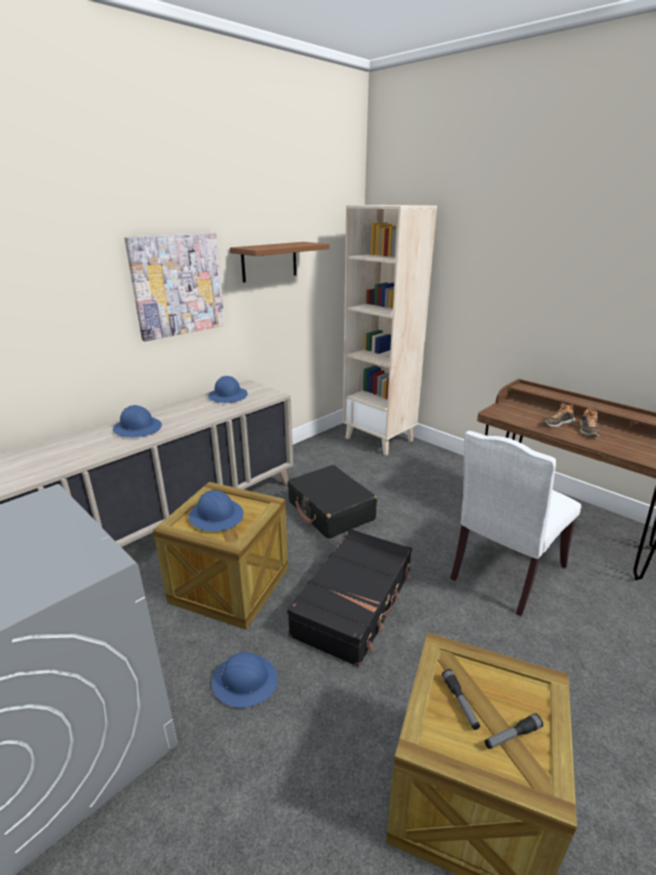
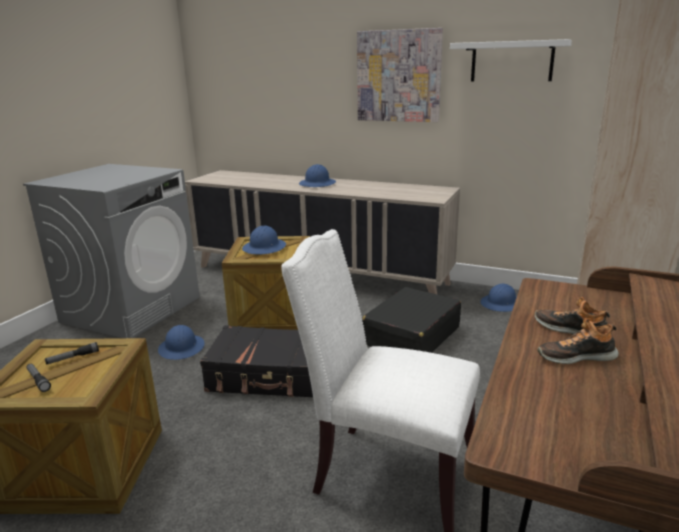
camera: 70 degrees right, 5 degrees down
blue hard hat [208,376,248,403] -> blue hard hat moved to [480,284,517,312]
brown shelf [230,242,329,283] -> white shelf [450,39,572,82]

